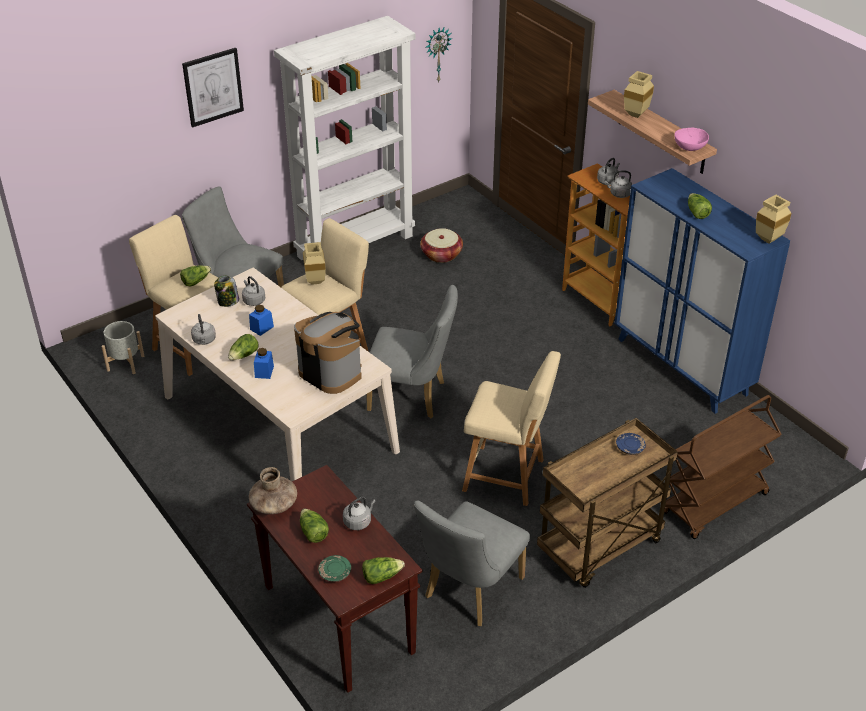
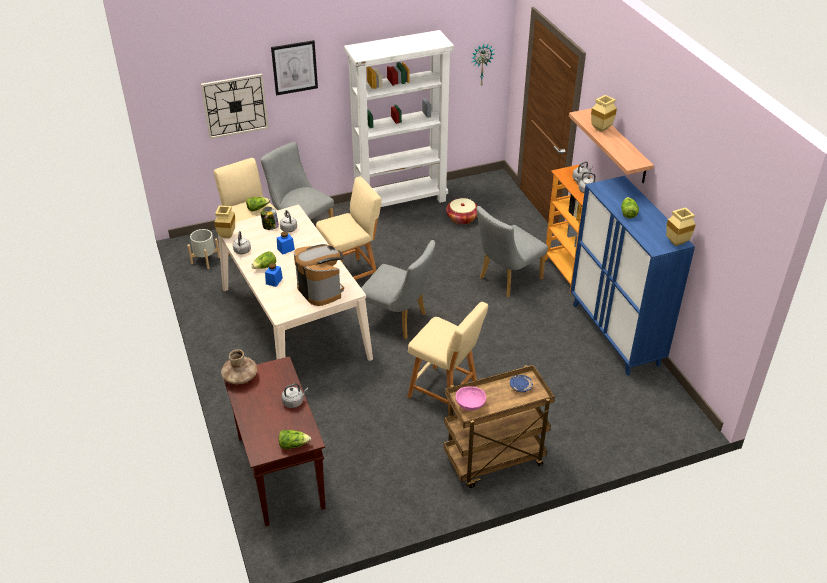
camera: 15 degrees right, 0 degrees up
lettuce [300,508,329,543] -> none
beige vase [303,242,326,285] -> beige vase moved to [215,206,235,238]
green plate [318,555,351,582] -> none
grey chair [414,501,530,626] -> grey chair moved to [476,206,548,297]
brown cart [664,395,781,539] -> none
pink bowl [674,127,709,151] -> pink bowl moved to [456,387,486,411]
none -> wall clock [201,74,269,139]

